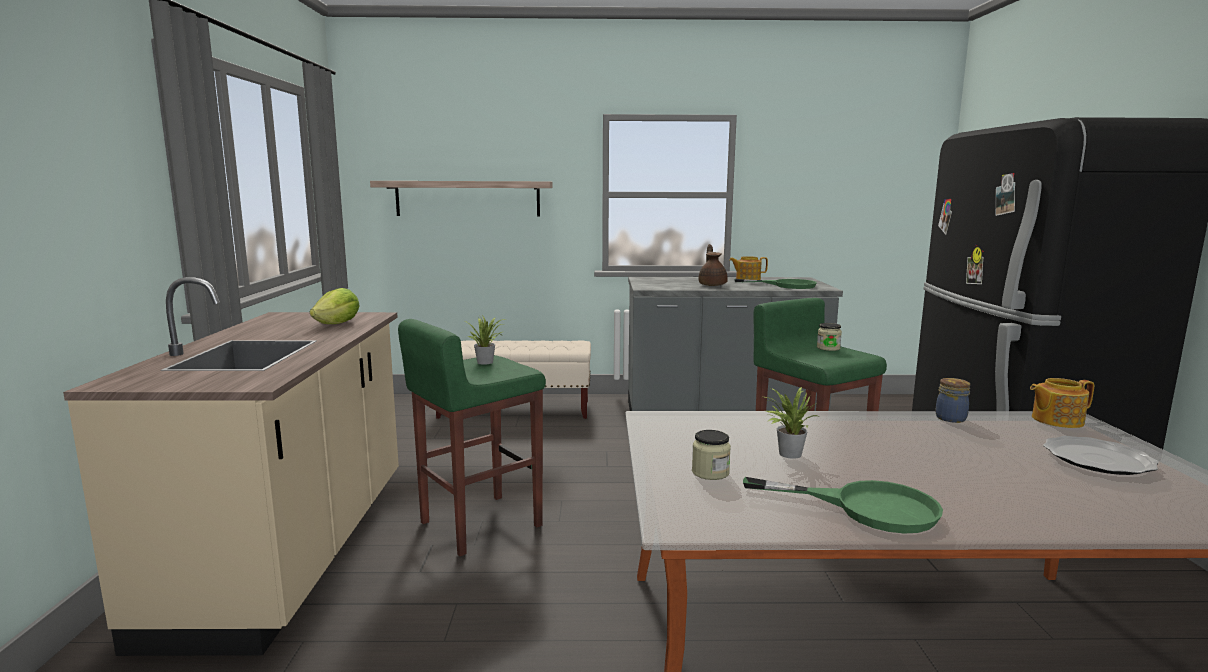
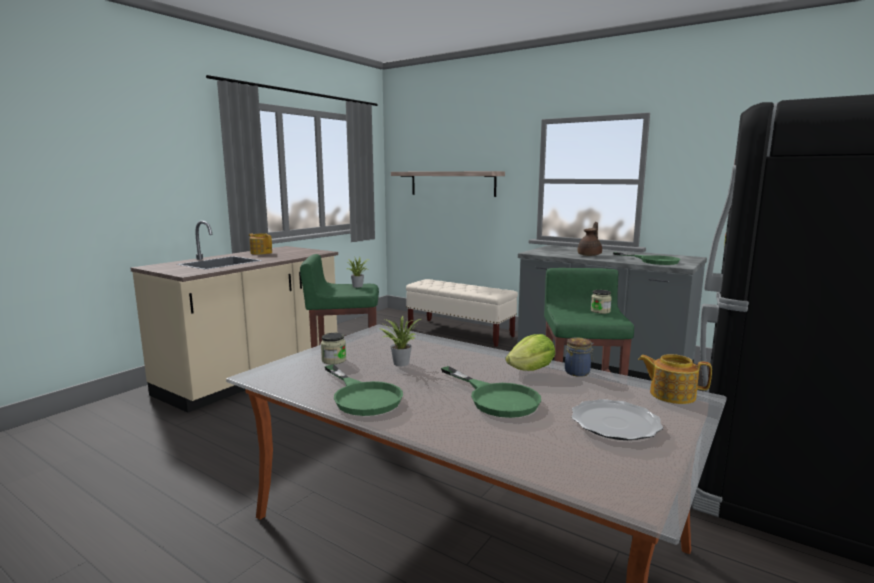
camera: 35 degrees right, 0 degrees up
lettuce [310,288,360,324] -> lettuce moved to [506,334,555,371]
teapot [729,256,768,280] -> teapot moved to [249,233,272,255]
none -> green frying pan [441,366,541,418]

